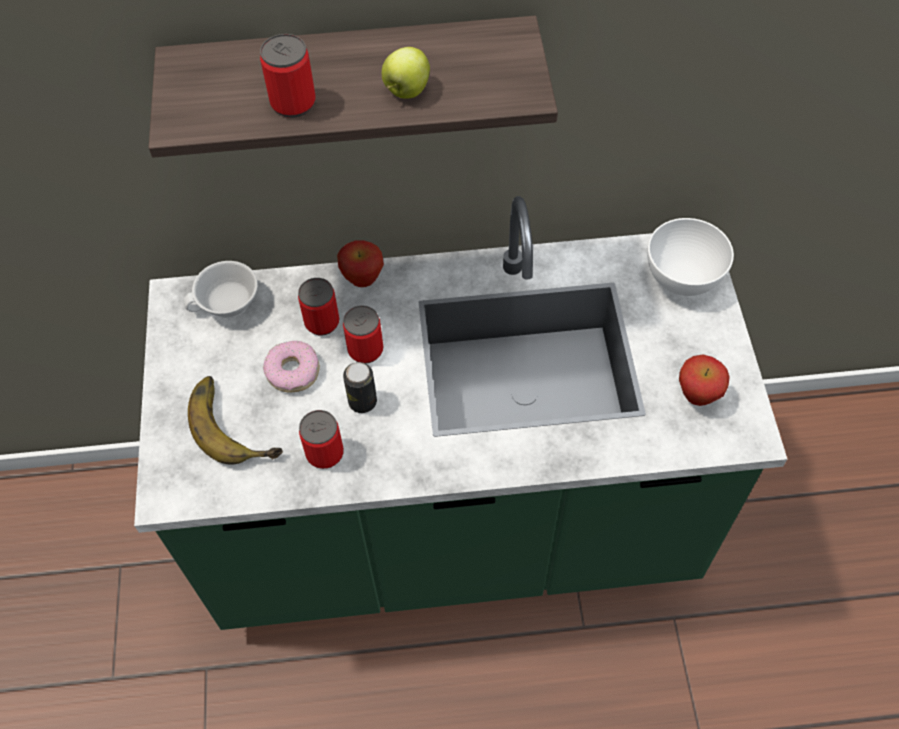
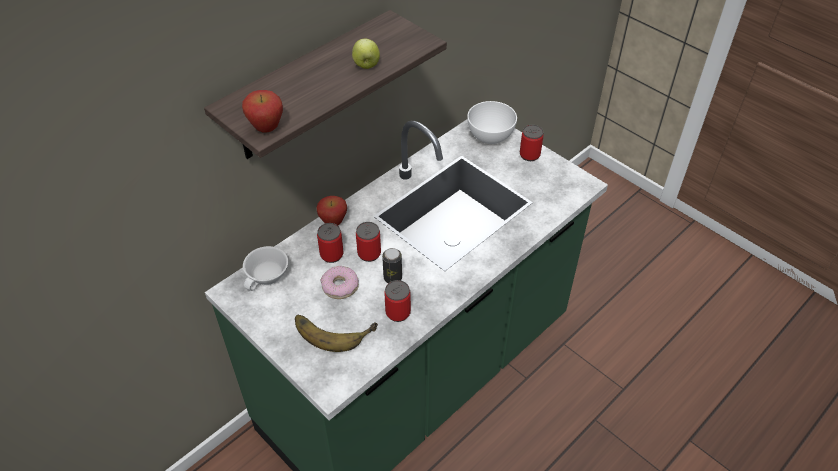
camera: 40 degrees left, 10 degrees down
can [260,34,316,118] -> can moved to [520,125,544,161]
apple [679,355,730,406] -> apple moved to [242,90,283,132]

